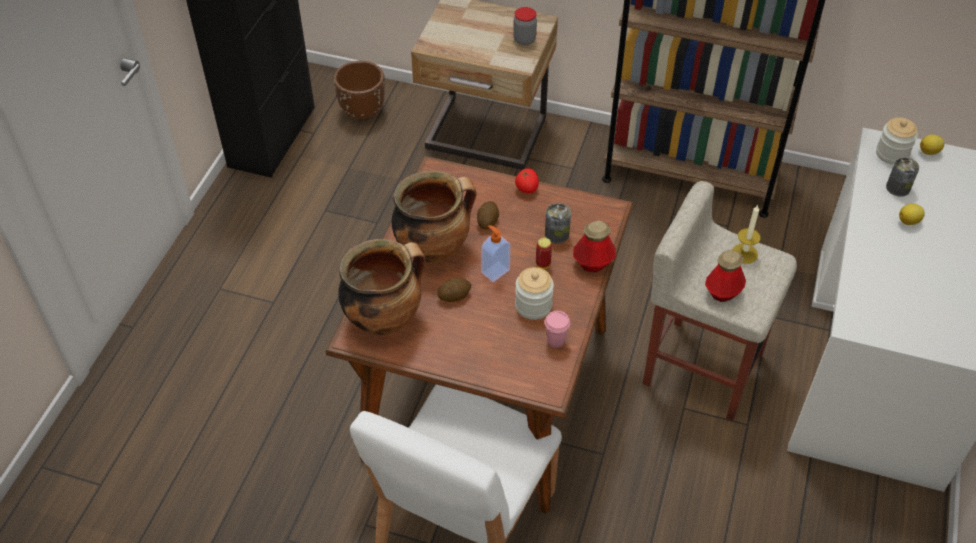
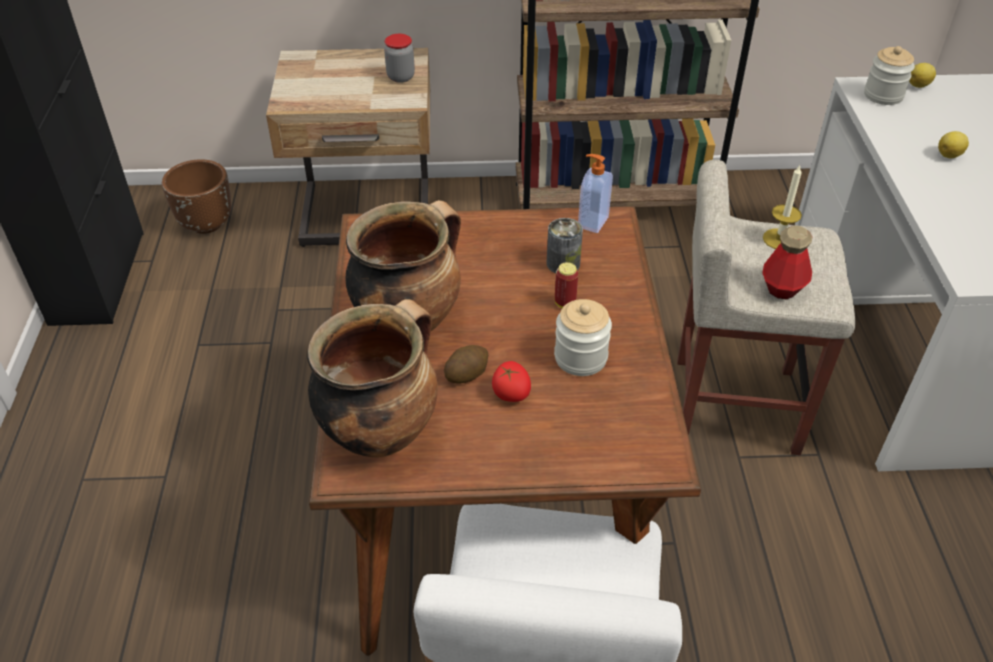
camera: 20 degrees left, 5 degrees down
potato [477,201,499,229] -> none
soap dispenser [481,225,511,282] -> soap dispenser moved to [578,154,613,233]
tomato [515,168,539,193] -> tomato moved to [492,361,531,402]
pink cup [545,311,570,348] -> none
bottle [573,221,616,272] -> none
can [886,157,919,197] -> none

